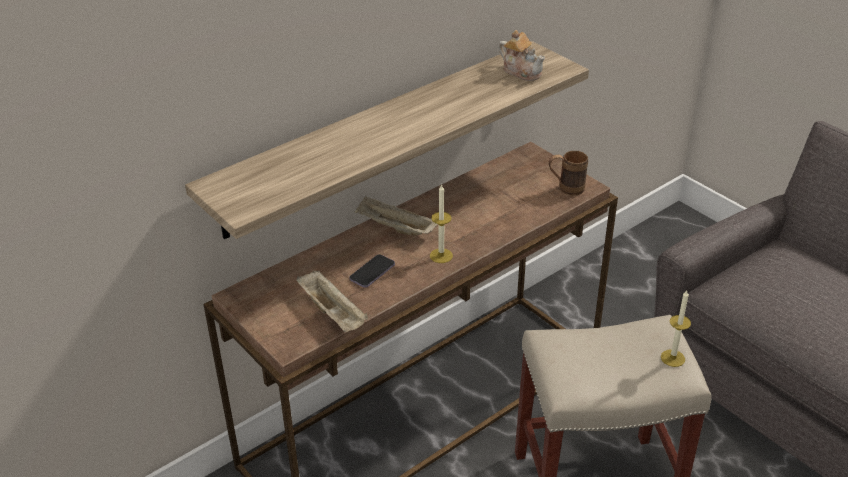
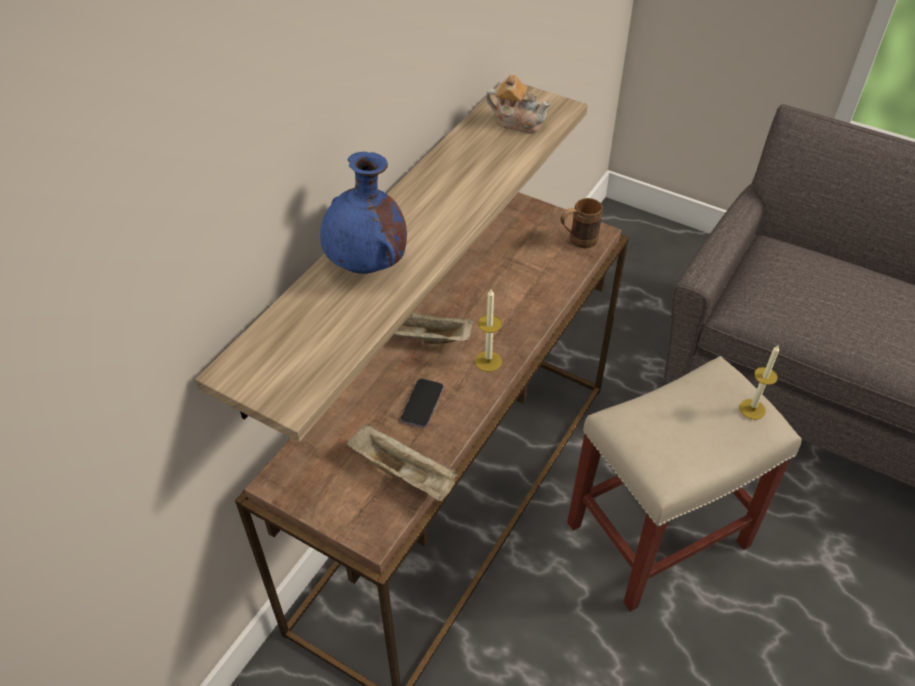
camera: 20 degrees left, 10 degrees up
none -> blue vase [320,152,407,274]

